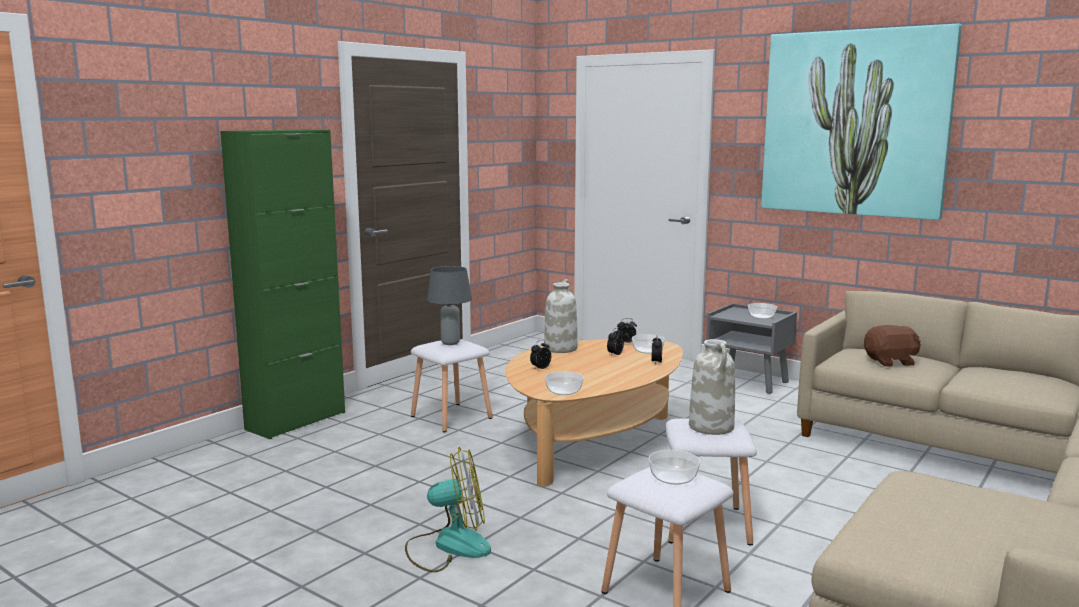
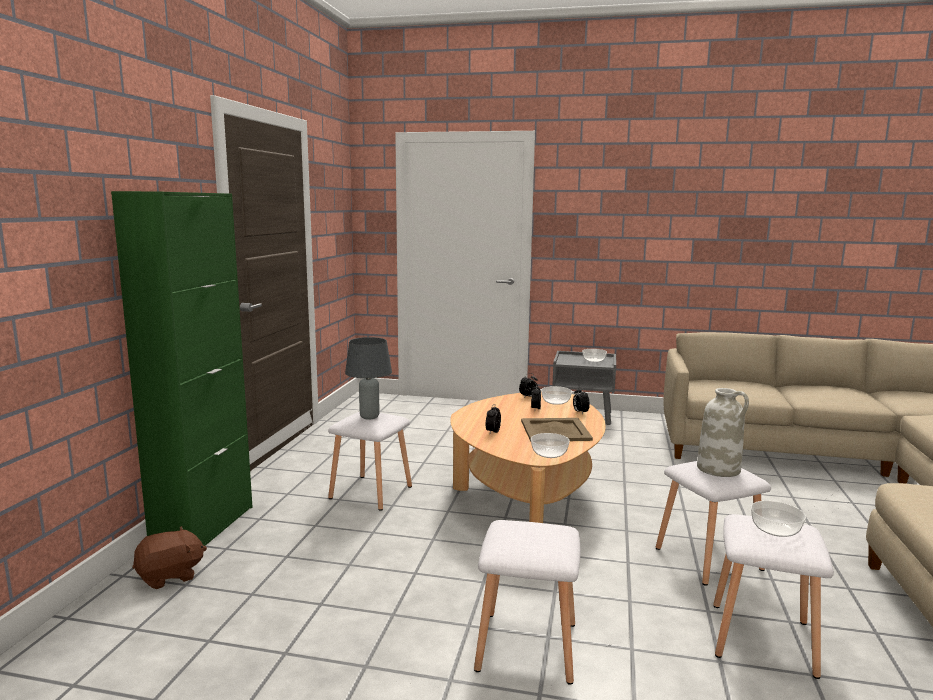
camera: 25 degrees left, 0 degrees up
fan [405,447,491,572] -> white stool [474,520,581,685]
white vase [544,279,578,353] -> none
picture [761,24,962,220] -> none
brown plush toy [864,325,921,367] -> brown plush toy moved to [132,526,207,589]
none -> beige tray [521,418,593,442]

